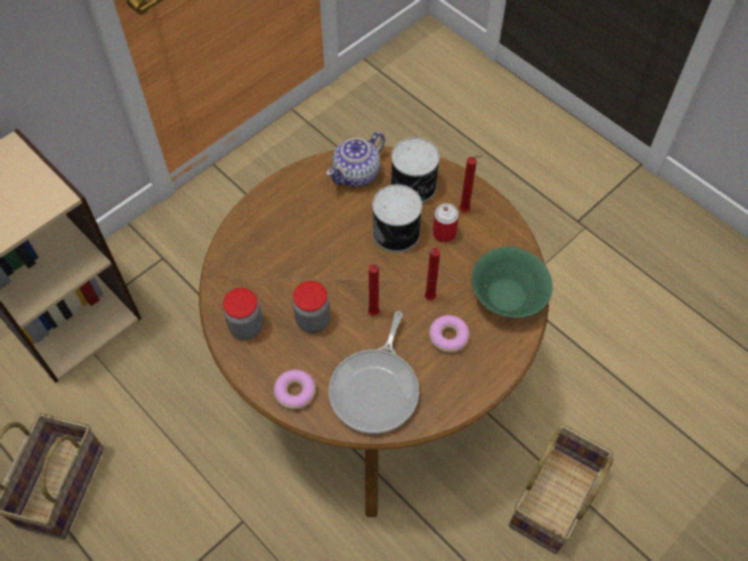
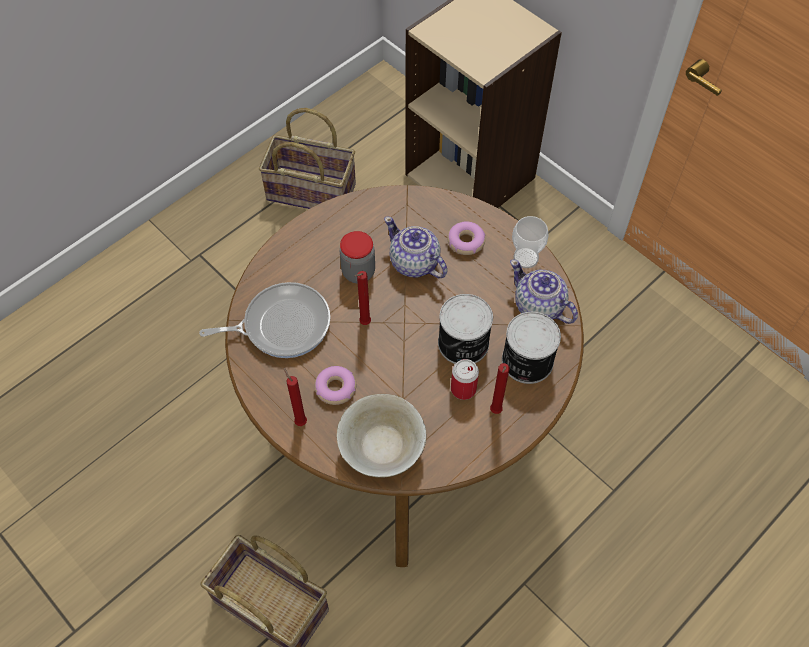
camera: 90 degrees right, 0 degrees up
jar [223,288,263,340] -> none
donut [273,370,316,410] -> donut moved to [447,222,486,255]
frying pan [329,311,419,434] -> frying pan turned 150 degrees clockwise [199,282,331,358]
red candle [425,248,440,300] -> red candle moved to [284,368,307,426]
green bowl [471,246,553,319] -> beige bowl [337,394,427,478]
none -> teapot [384,216,447,278]
none -> cup [512,216,549,268]

